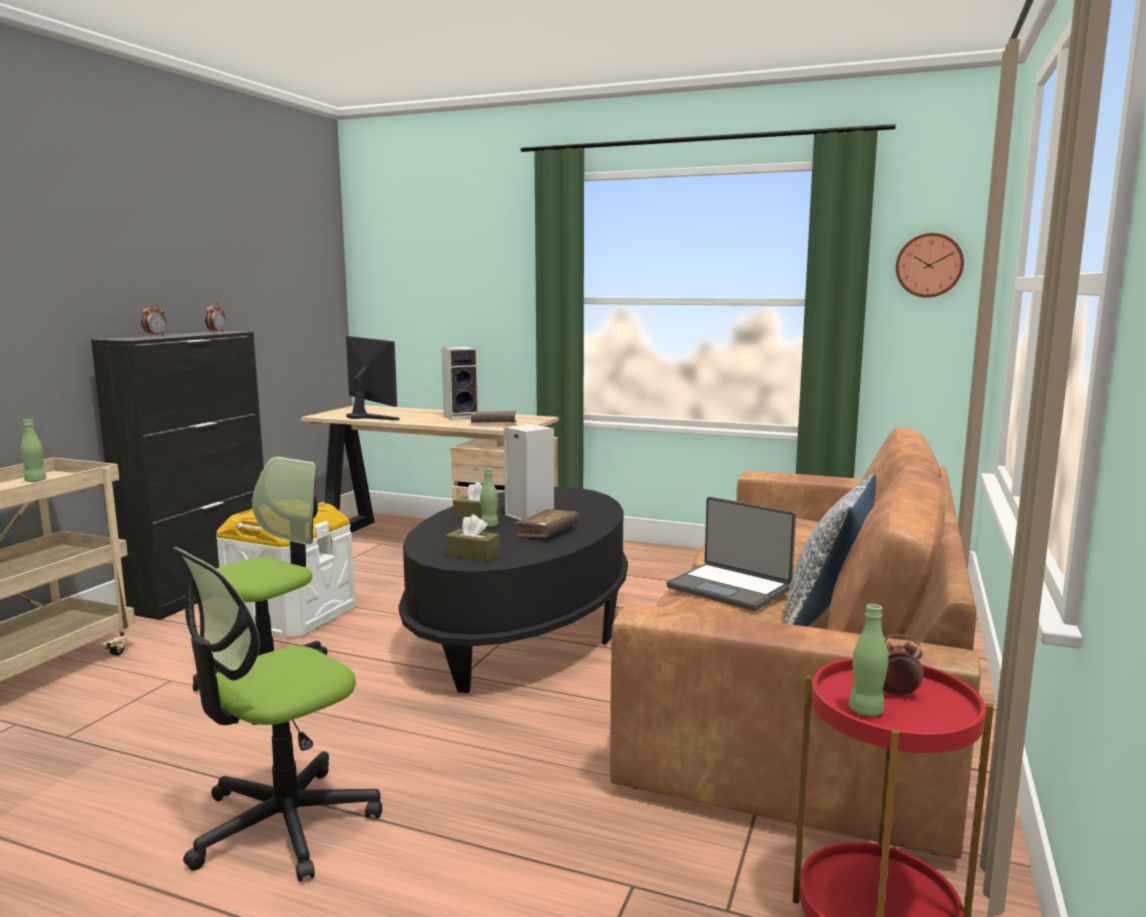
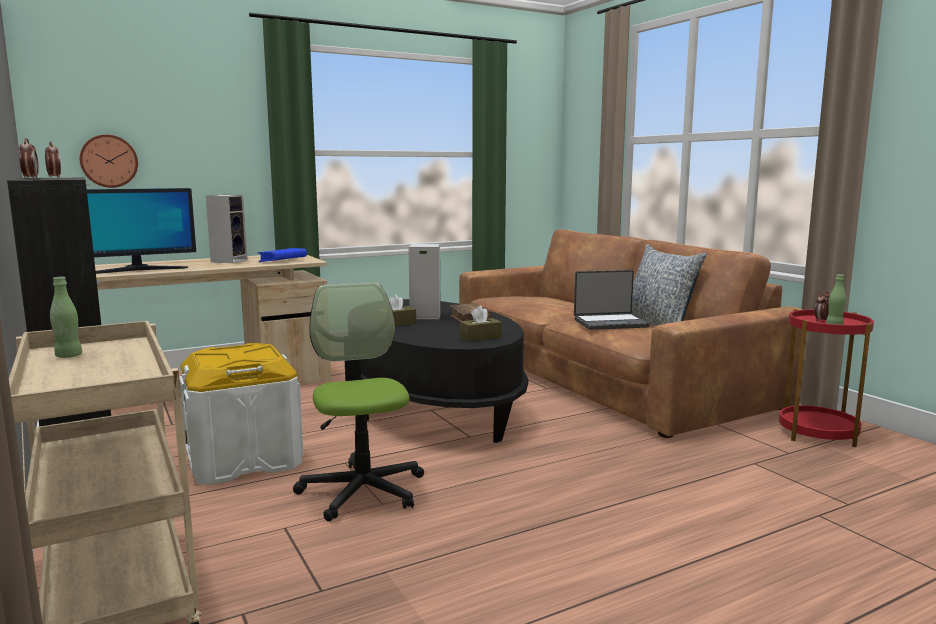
camera: 50 degrees left, 0 degrees up
office chair [172,547,382,882] -> none
monitor [346,336,399,420] -> monitor turned 150 degrees clockwise [87,188,196,274]
brown book [470,411,517,423] -> blue book [258,248,307,262]
green bottle [480,468,498,527] -> none
wall clock [896,233,964,298] -> wall clock moved to [80,134,138,188]

